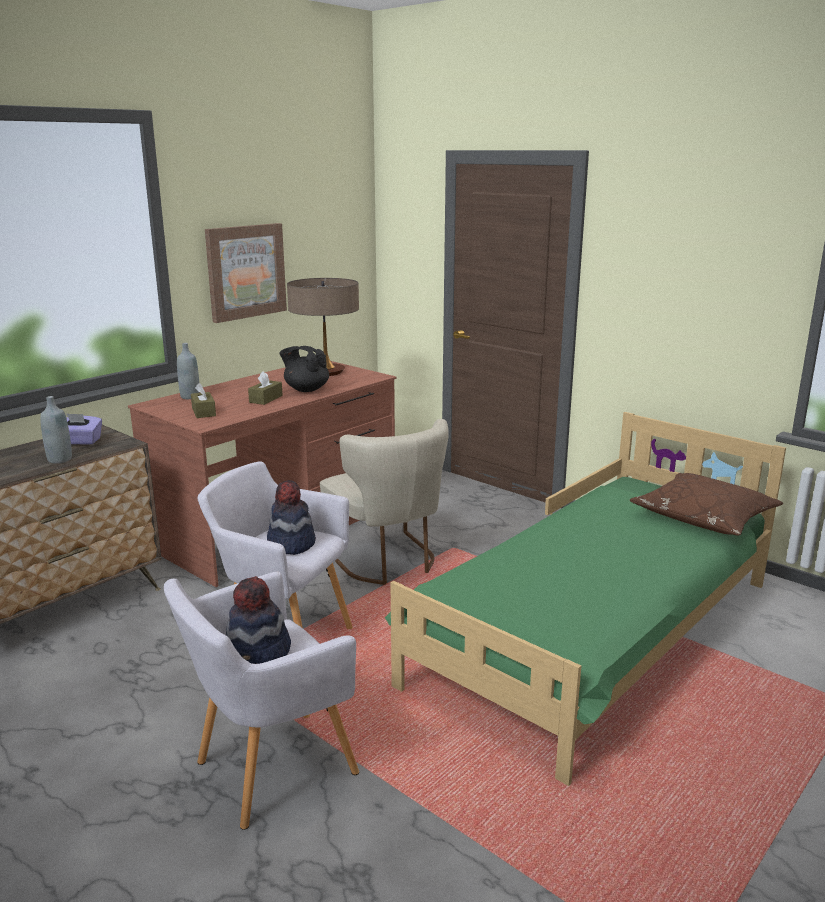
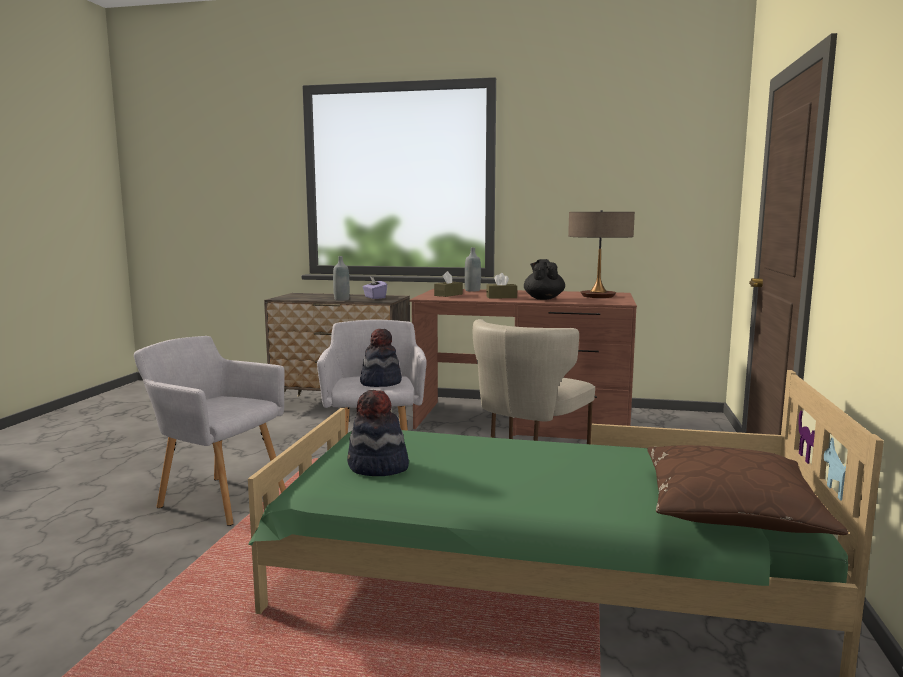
camera: 60 degrees right, 10 degrees down
picture [205,223,287,323] -> none
hat [226,576,291,664] -> hat moved to [347,390,409,476]

